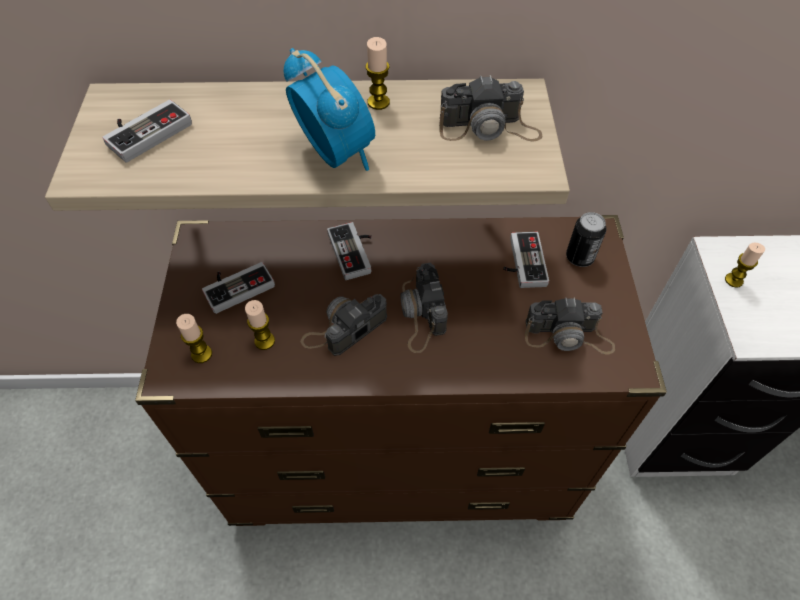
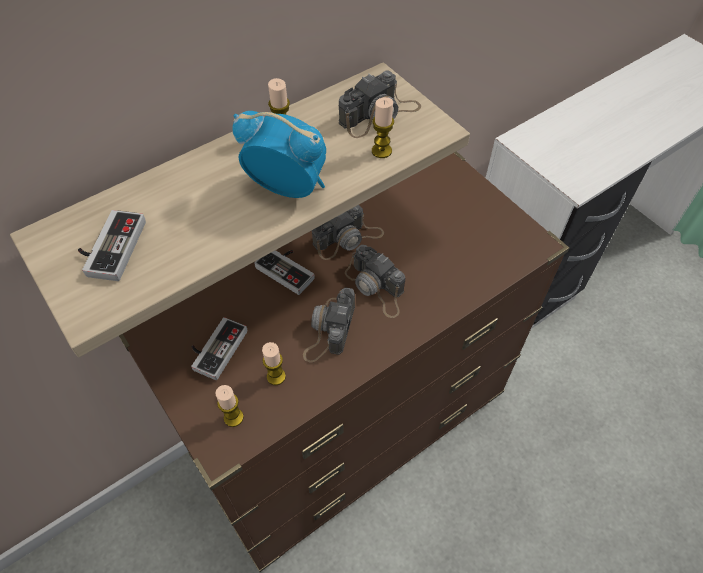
camera: 35 degrees left, 0 degrees up
game controller [503,232,549,288] -> none
camera [525,298,615,355] -> camera moved to [312,205,384,260]
can [566,212,606,267] -> none
candle [725,242,765,288] -> candle moved to [372,97,394,158]

